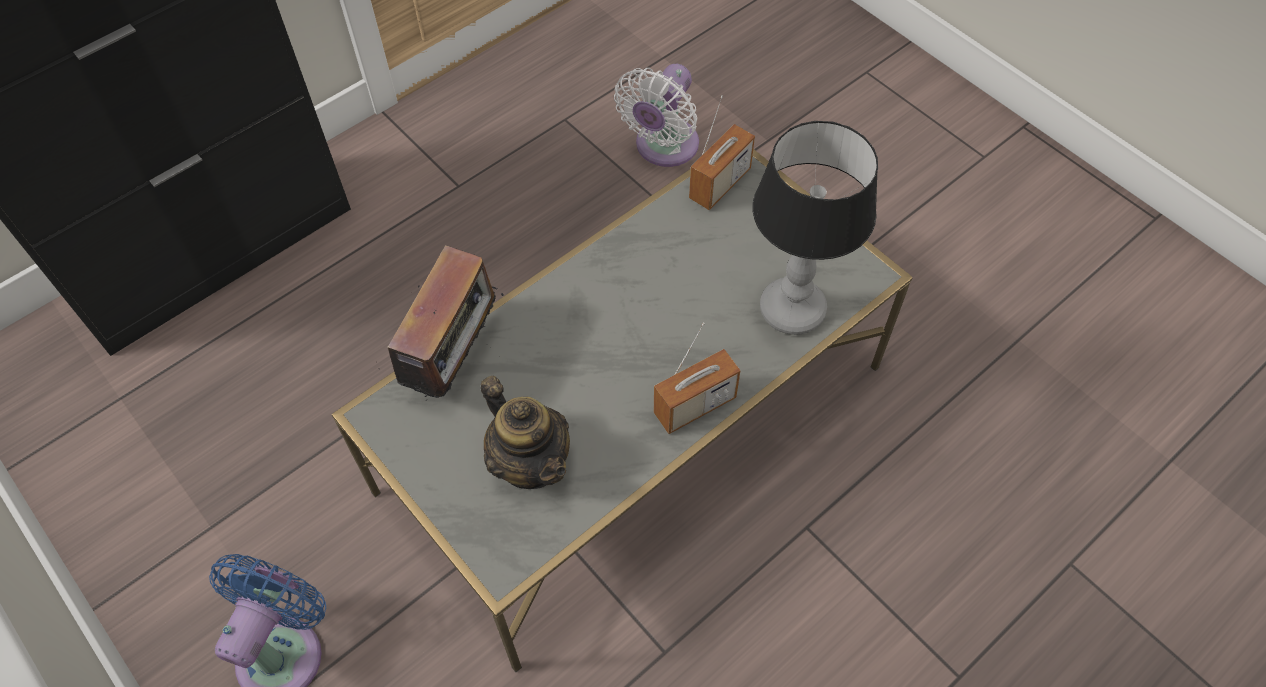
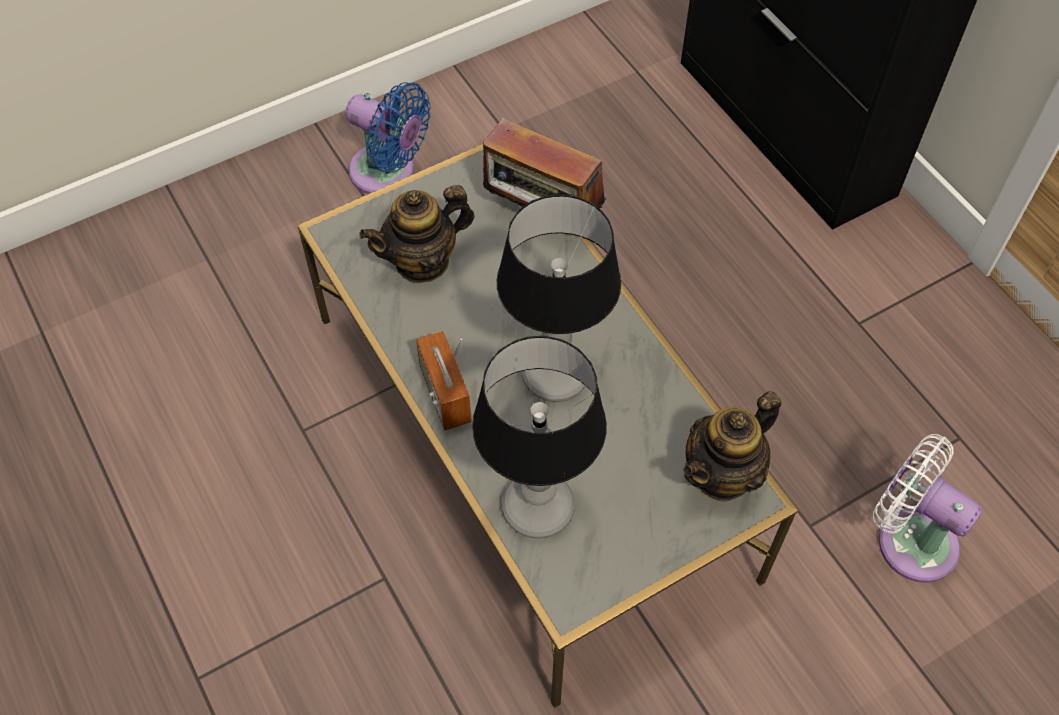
camera: 100 degrees right, 0 degrees up
radio [689,95,755,210] -> teapot [683,391,781,502]
none -> table lamp [497,194,621,402]

